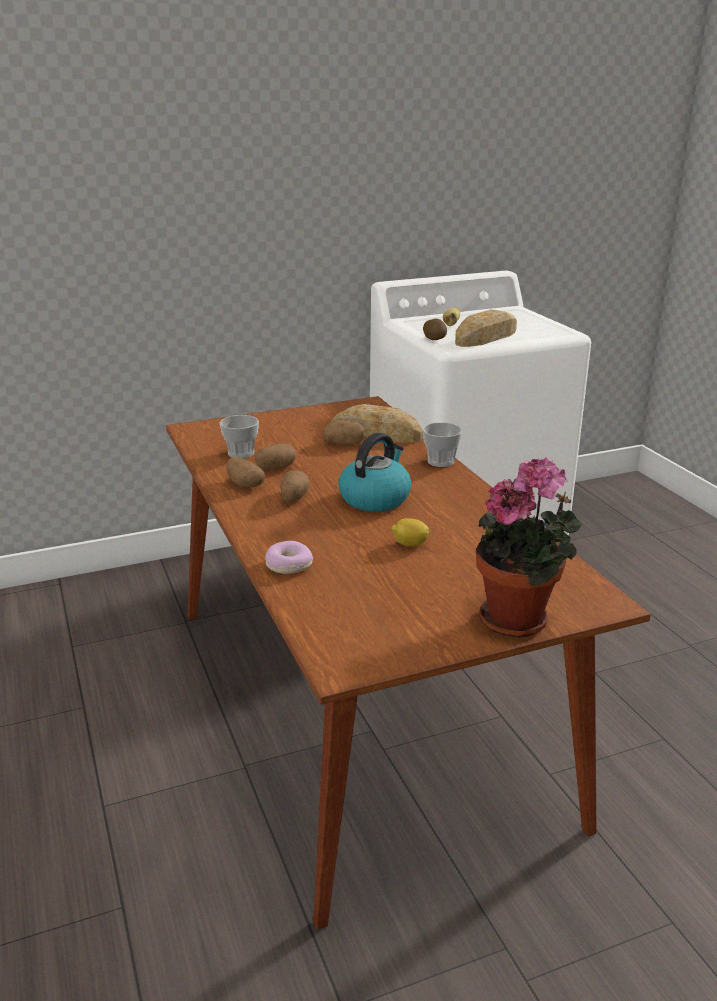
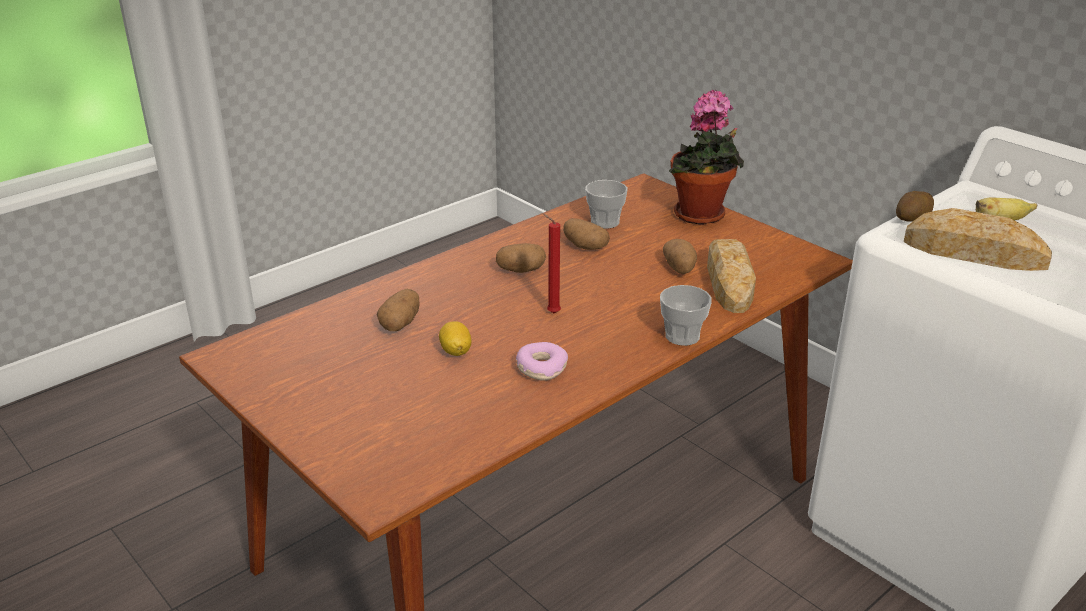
camera: 70 degrees right, 5 degrees up
potato [226,457,265,487] -> potato moved to [377,289,420,331]
donut [265,541,313,574] -> donut moved to [516,342,568,381]
kettle [339,433,412,512] -> red candle [542,213,561,313]
potted plant [476,457,582,637] -> potted plant moved to [669,90,744,225]

